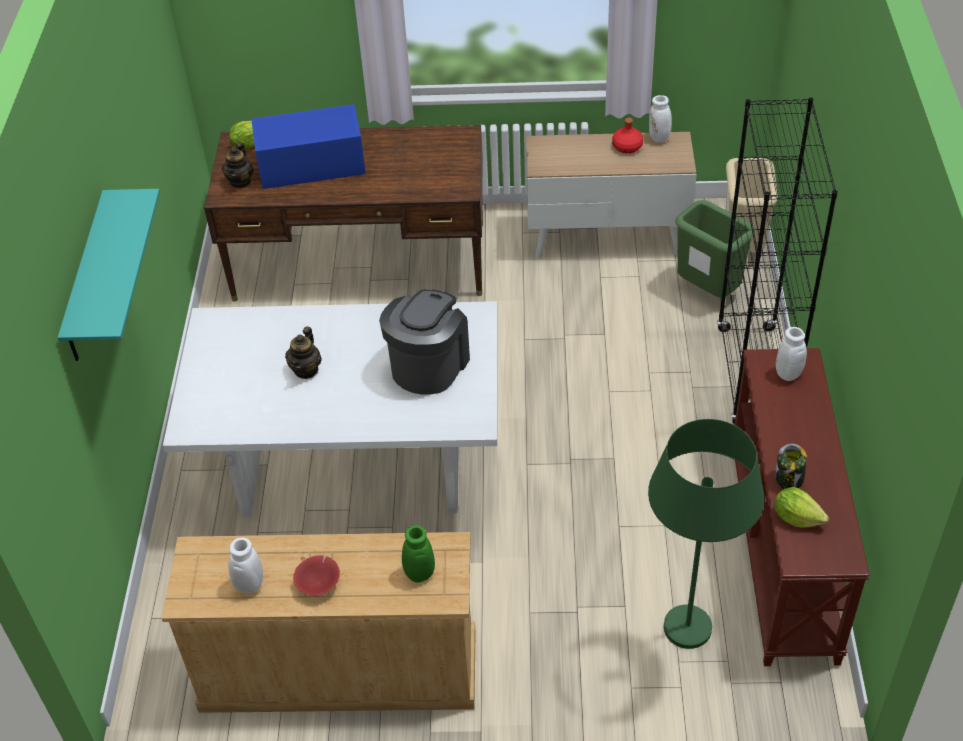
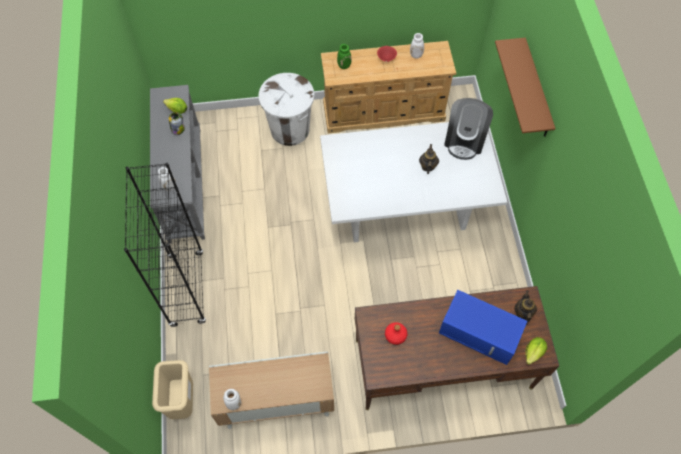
camera: 170 degrees right, 15 degrees up
turquoise shelf [58,189,160,361] -> brown shelf [495,38,555,137]
blue microwave [251,104,366,189] -> blue microwave turned 45 degrees clockwise [439,290,527,365]
coffee machine [379,289,470,395] -> coffee machine moved to [444,98,493,160]
red bottle [612,117,643,153] -> red bottle moved to [385,322,407,345]
green floor lamp [648,419,764,649] -> none
green trash can [675,200,755,297] -> none
brown console table [735,348,870,666] -> grey console table [150,85,205,243]
none -> white trash can [259,73,314,146]

